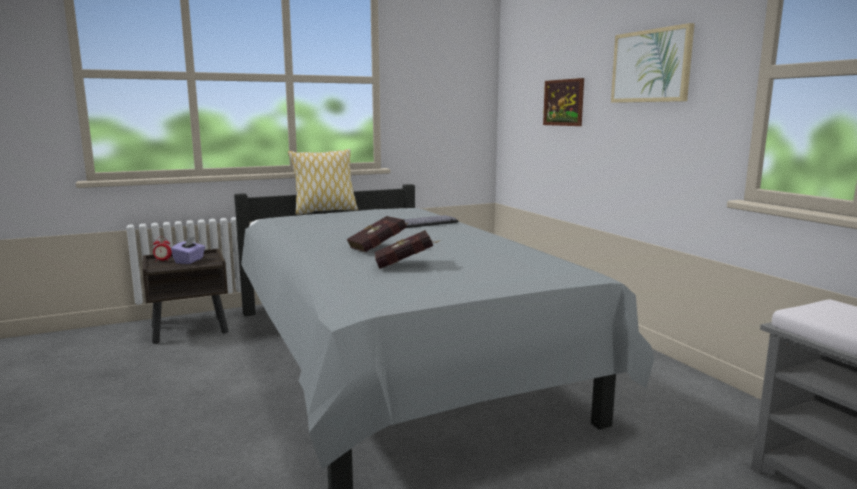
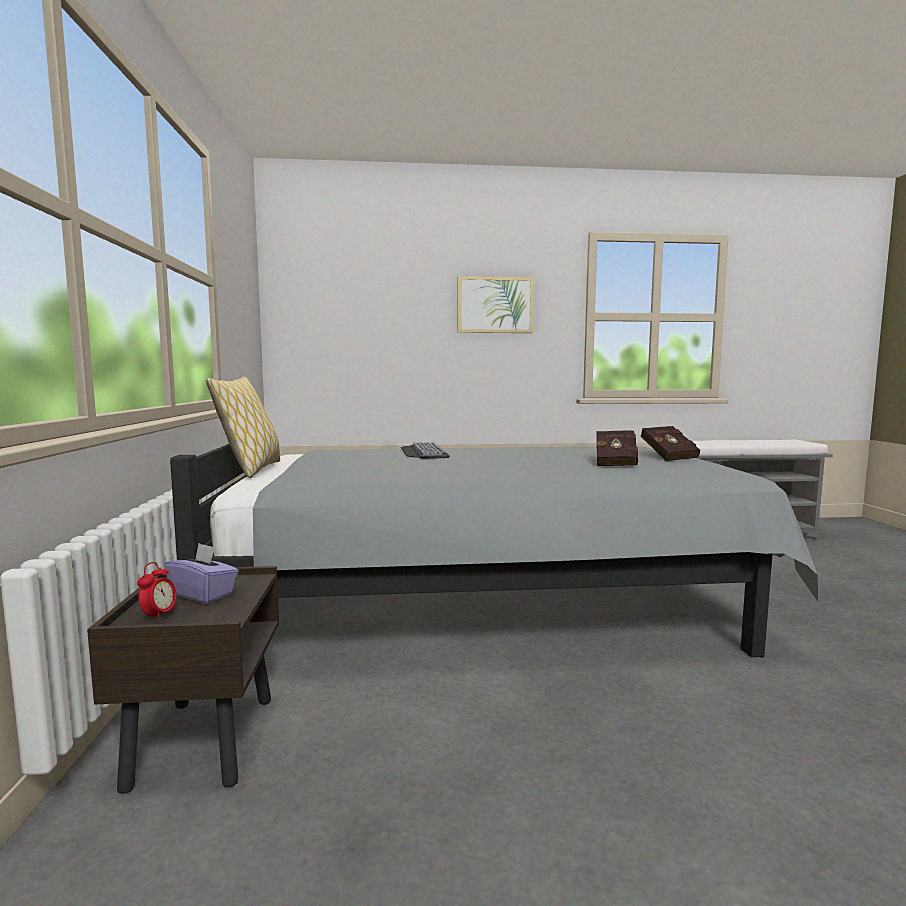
camera: 70 degrees left, 5 degrees down
red book [346,216,409,252] -> red book moved to [641,426,700,461]
picture [543,78,584,126] -> none

